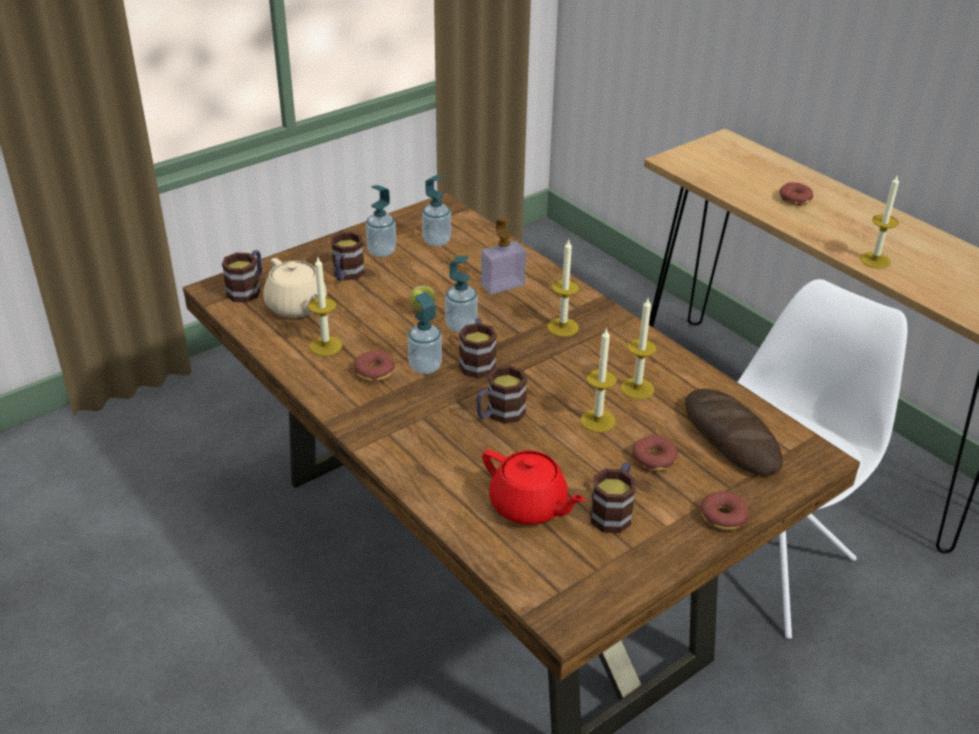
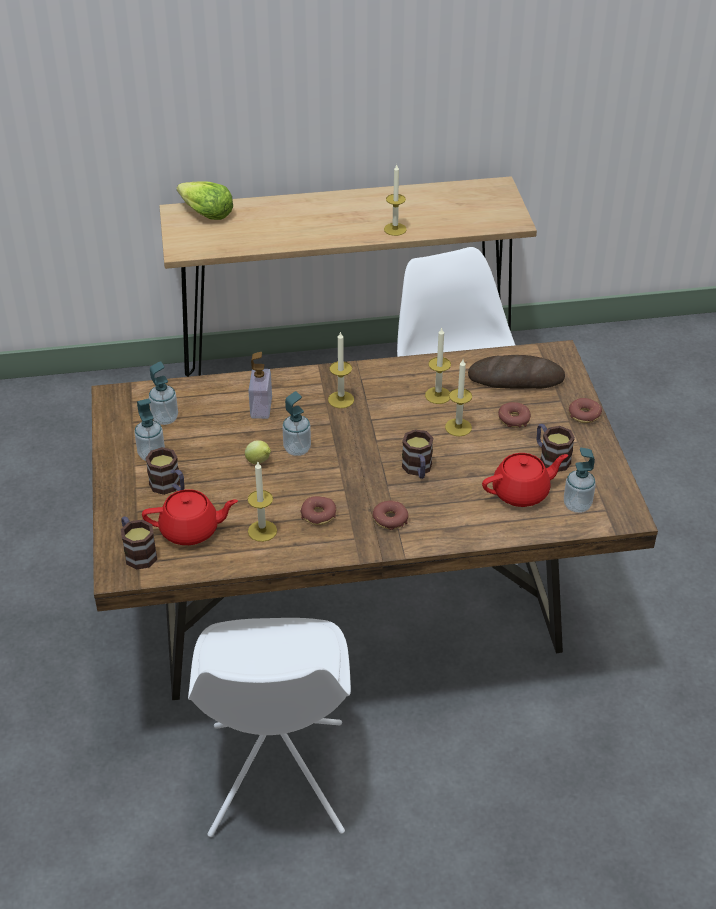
camera: 60 degrees left, 5 degrees up
beige teapot [263,258,327,318] -> red teapot [142,489,238,545]
soap dispenser [408,292,442,374] -> soap dispenser moved to [564,448,596,513]
mug [459,318,497,378] -> none
donut [779,182,813,206] -> donut moved to [372,501,409,530]
none -> lettuce [177,182,233,220]
none -> white chair [188,618,351,837]

